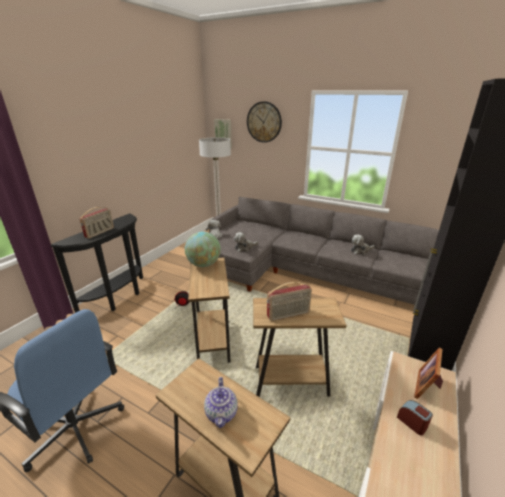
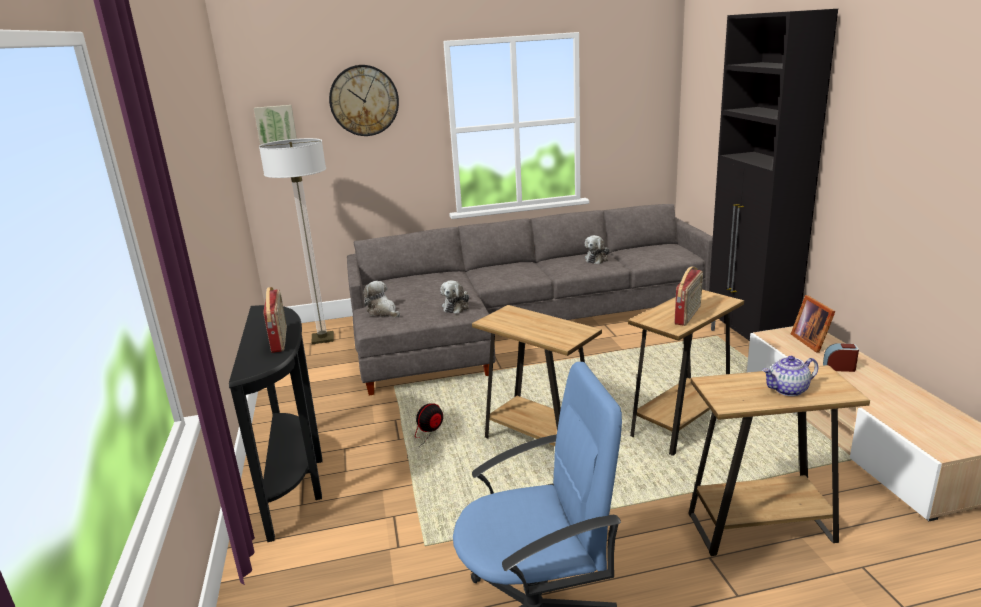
camera: 40 degrees left, 5 degrees down
globe [185,232,221,267] -> none
teapot [204,377,238,428] -> teapot turned 120 degrees clockwise [762,356,818,396]

